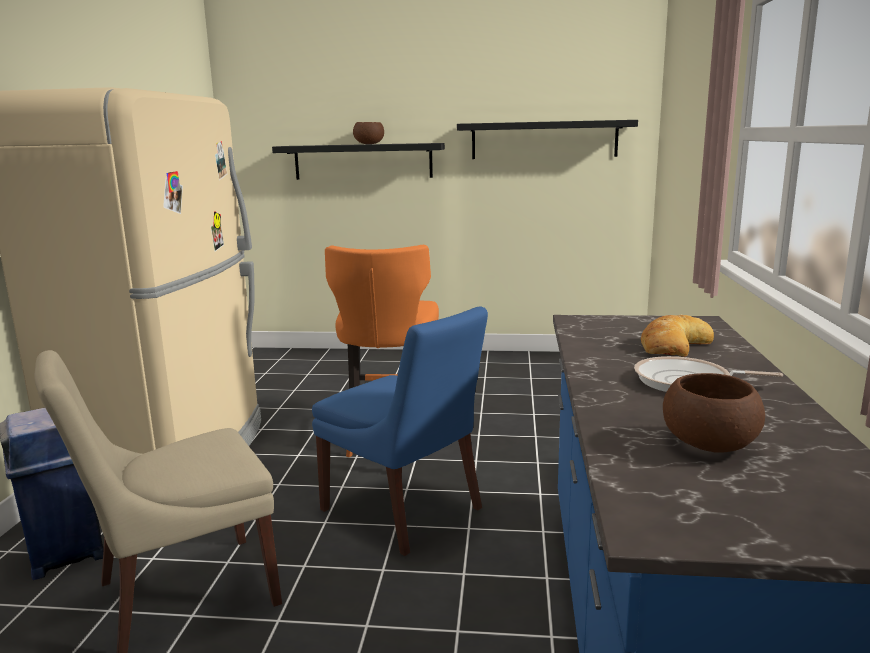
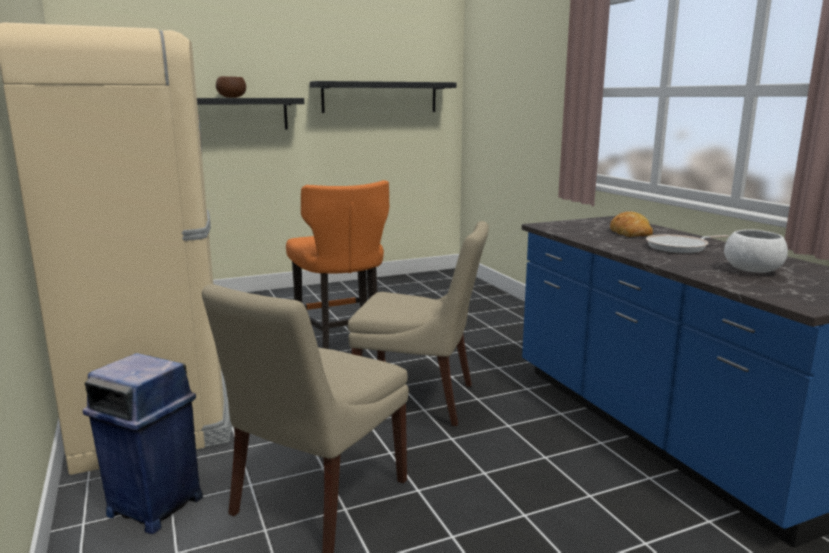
camera: 30 degrees left, 0 degrees up
blue chair [312,306,488,556] -> beige chair [348,221,489,426]
brown bowl [663,373,765,452] -> white bowl [724,230,788,273]

